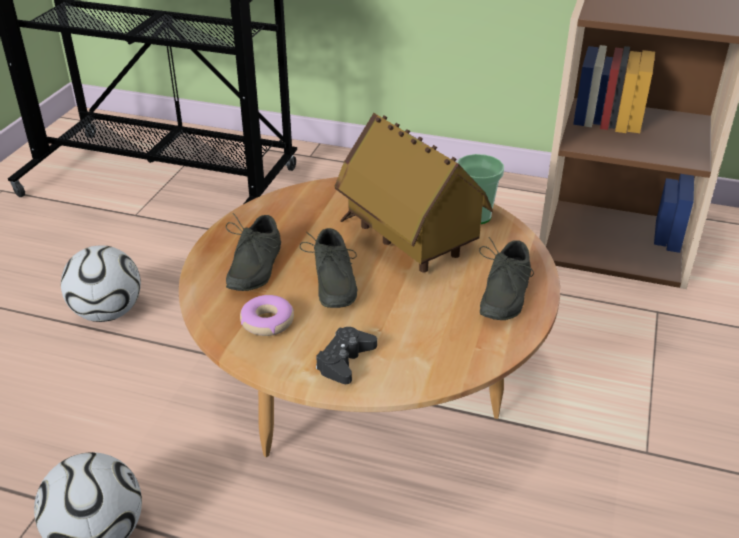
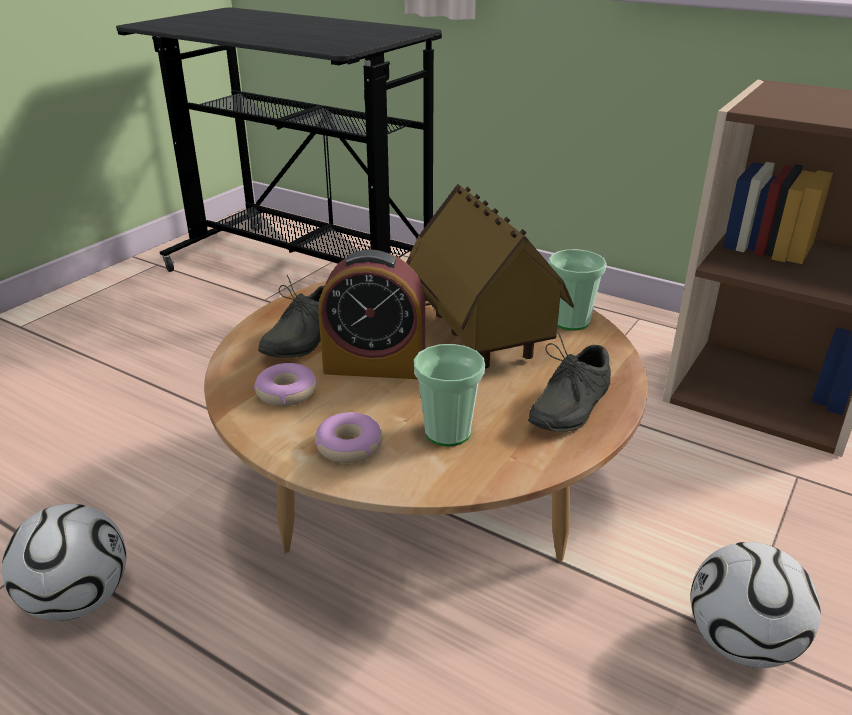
camera: 15 degrees right, 5 degrees down
football [61,245,141,322] -> football moved to [691,542,821,668]
grey shoe [300,228,357,308] -> alarm clock [318,249,425,379]
black game controller [316,327,377,384] -> donut [315,412,383,463]
none -> cup [414,344,485,446]

